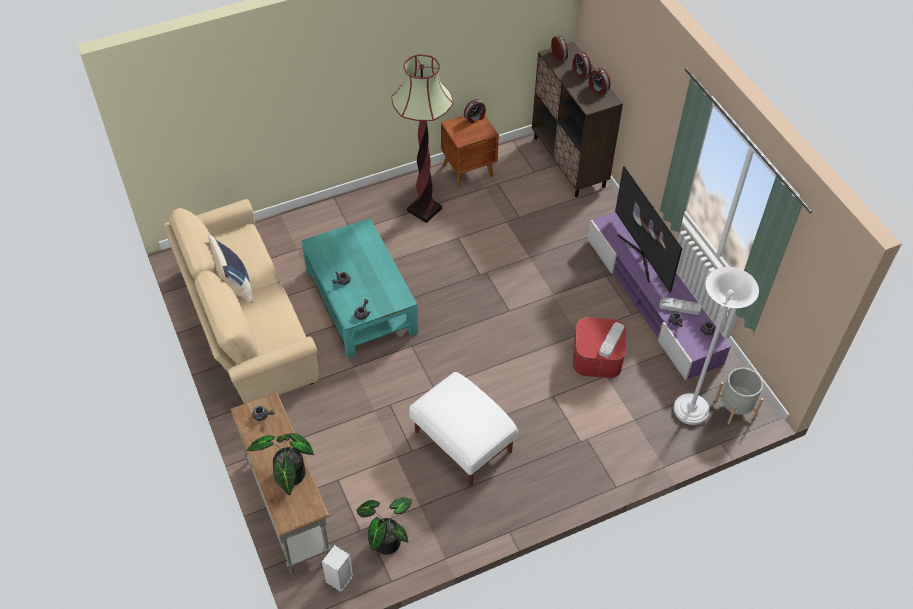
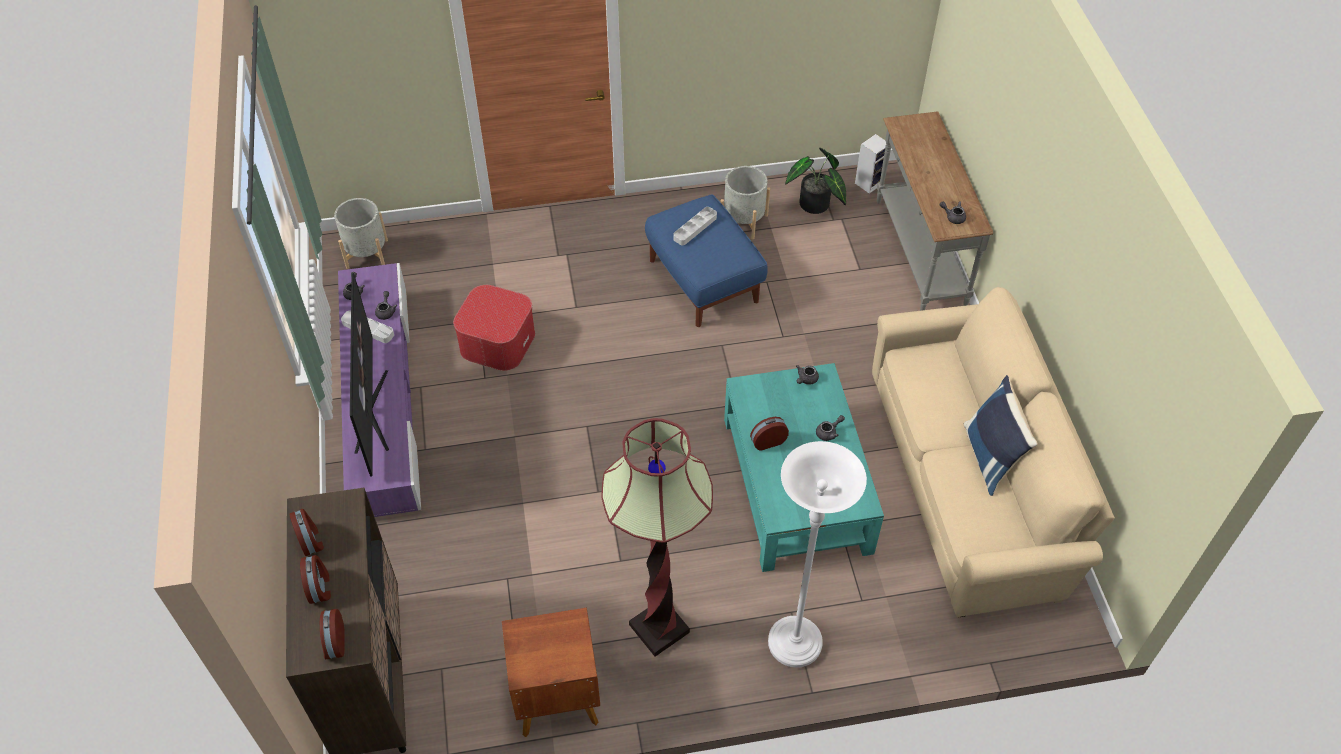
camera: 165 degrees left, 0 degrees up
potted plant [247,433,314,495] -> none
white ottoman [409,372,518,485] -> blue ottoman [645,194,768,327]
alarm clock [464,99,486,124] -> alarm clock moved to [750,417,789,451]
grey tray [599,322,624,358] -> grey tray moved to [673,207,717,245]
white floor lamp [674,267,759,425] -> white floor lamp moved to [768,441,867,668]
none -> grey planter [720,166,770,239]

